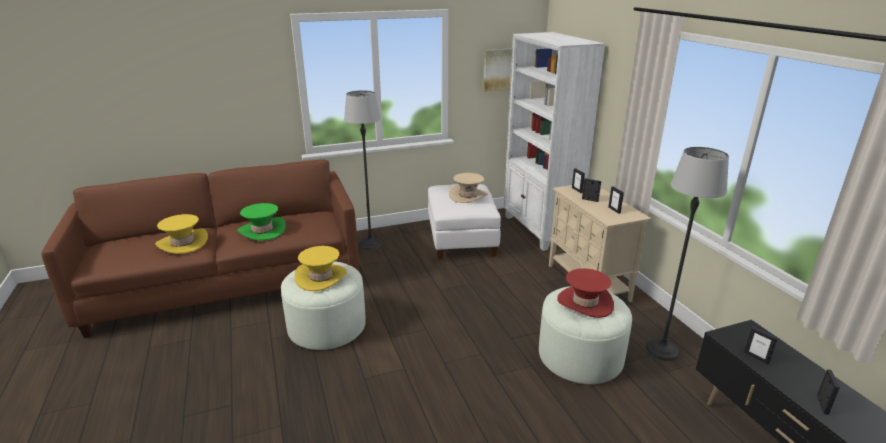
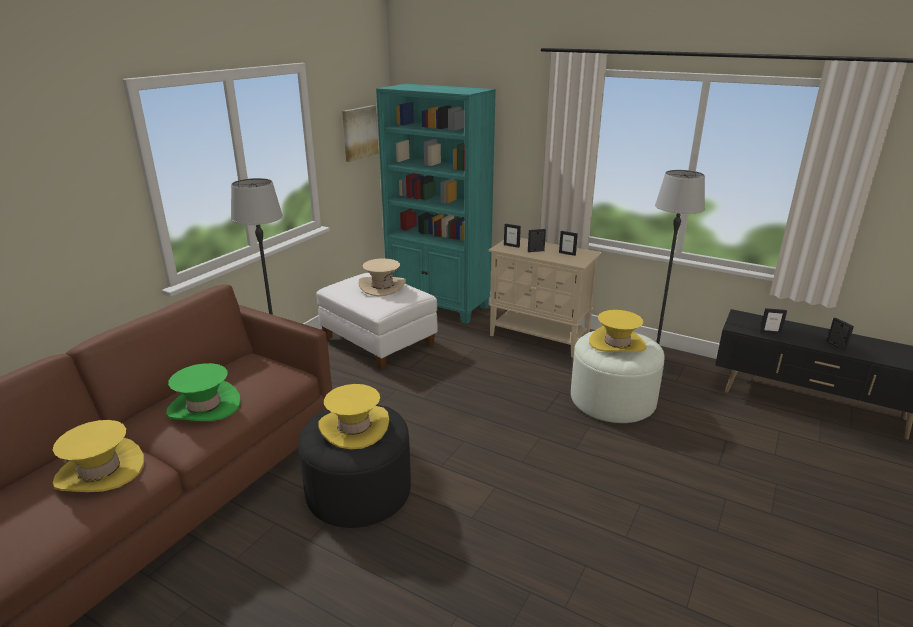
camera: 40 degrees left, 0 degrees up
white ottoman [281,261,366,350] -> black ottoman [298,404,411,528]
white bookcase [504,32,605,251] -> turquoise bookcase [376,84,496,324]
red hat [557,268,614,318] -> yellow hat [589,310,646,352]

